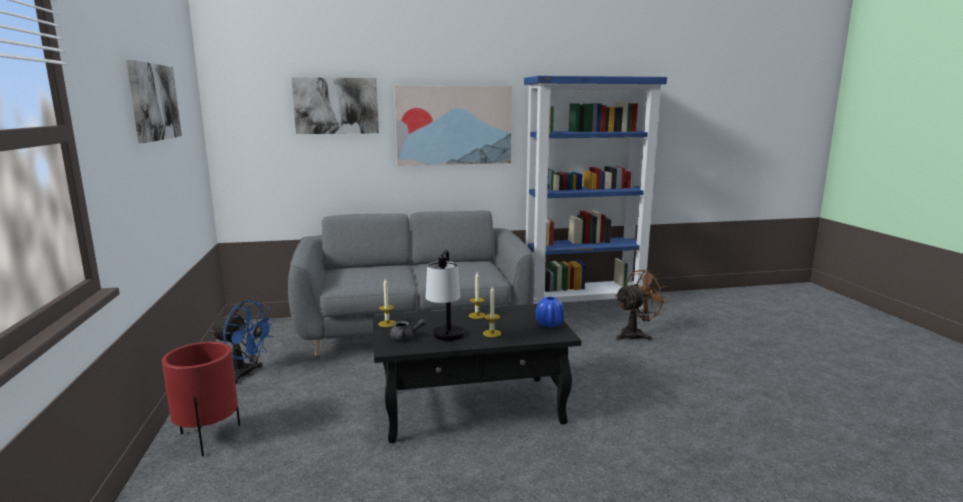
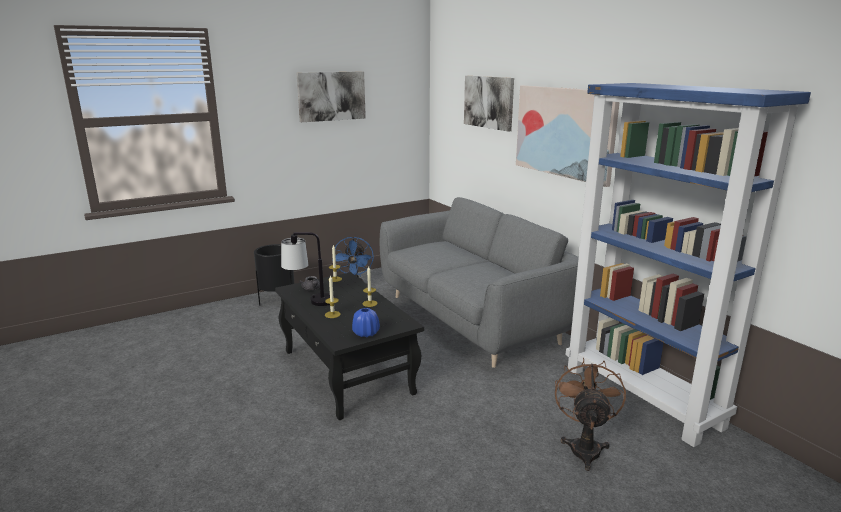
camera: 70 degrees right, 5 degrees up
red planter [162,342,240,456] -> black planter [254,244,295,306]
brown fan [615,269,670,341] -> brown fan turned 120 degrees counterclockwise [555,358,626,471]

